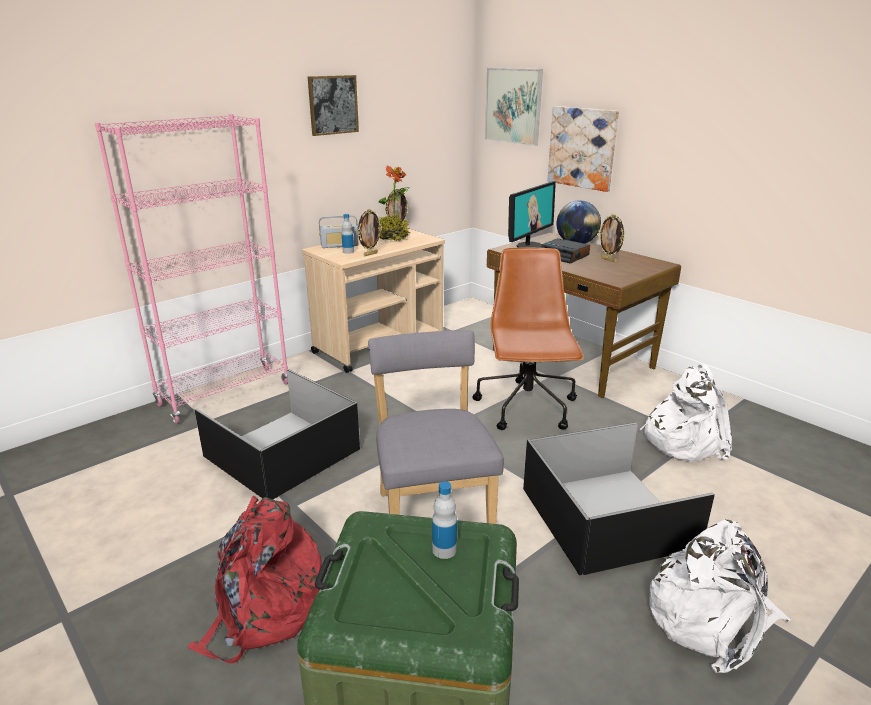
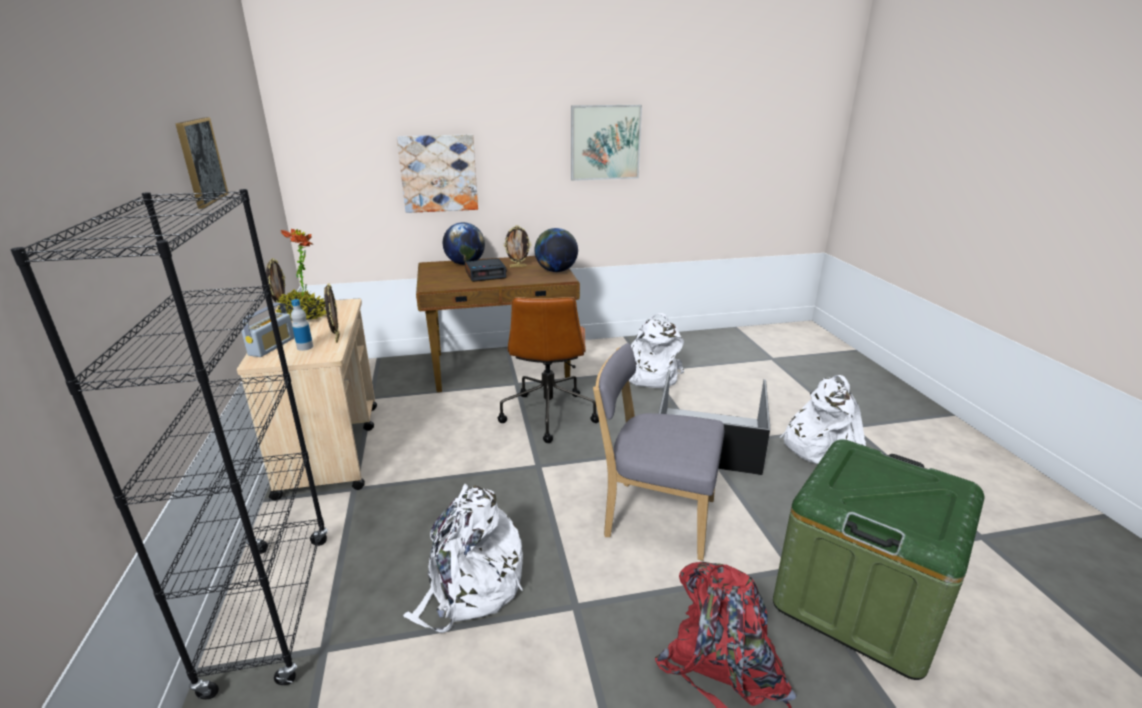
camera: 60 degrees left, 0 degrees up
pink bookcase [95,114,288,424] -> black bookcase [10,189,328,699]
black storage box [194,369,360,499] -> white backpack [403,484,523,633]
bottle [432,481,457,559] -> none
brown office chair [472,248,584,430] -> brown office chair turned 120 degrees counterclockwise [498,297,599,443]
picture [485,68,543,146] -> picture moved to [571,105,642,181]
monitor [508,181,556,248] -> none
none -> globe [534,228,578,272]

